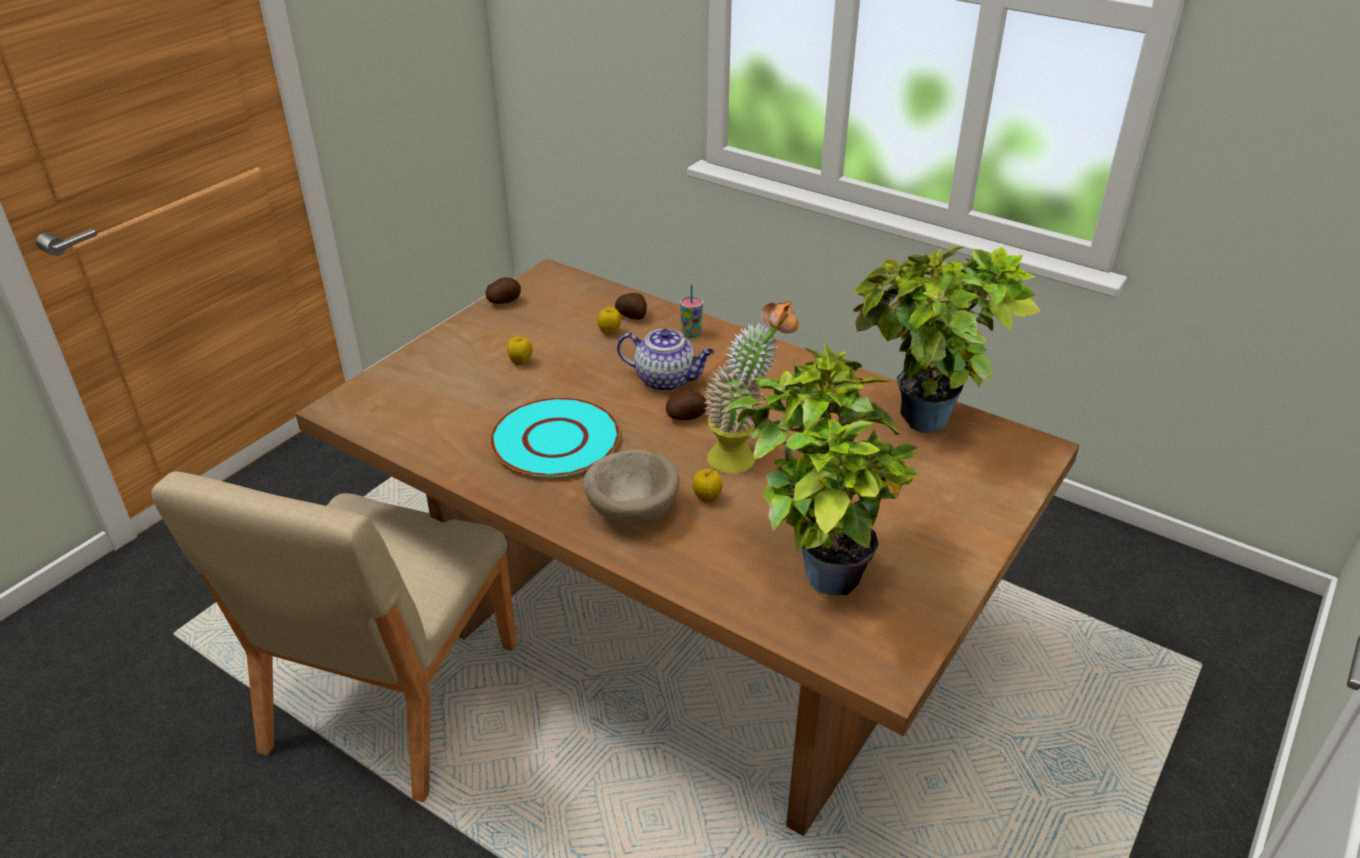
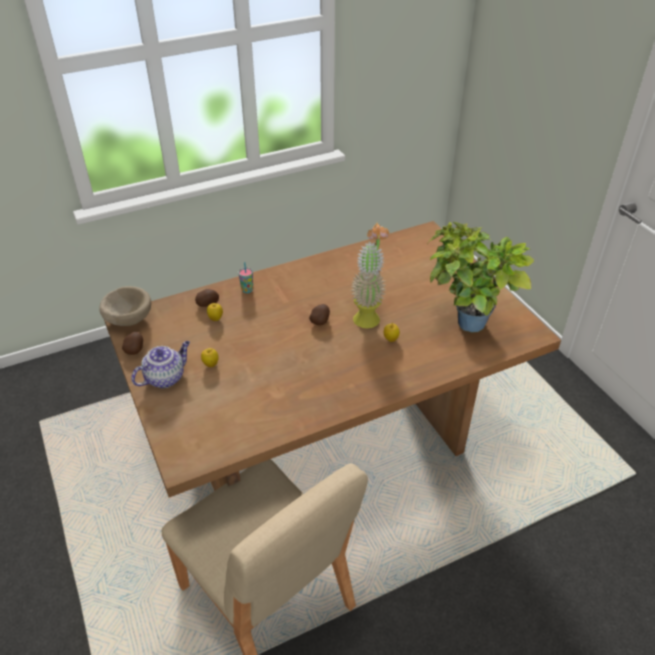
camera: 60 degrees left, 5 degrees up
turquoise plate [490,398,620,478] -> none
beige bowl [583,449,680,525] -> beige bowl moved to [99,286,151,326]
teapot [617,329,714,391] -> teapot moved to [131,341,190,388]
potted plant [853,246,1041,433] -> none

